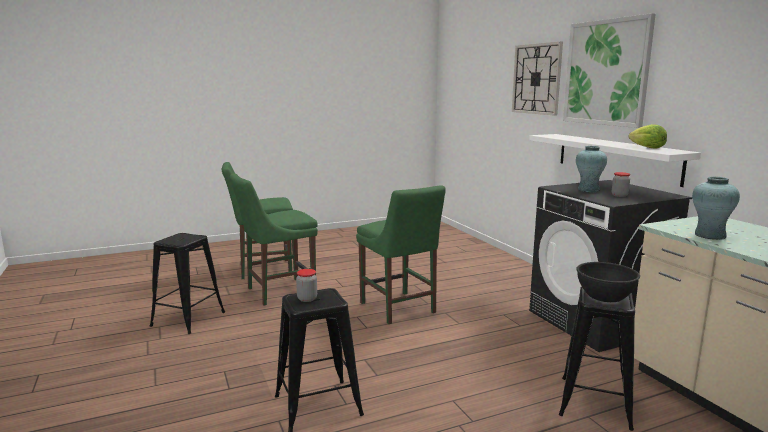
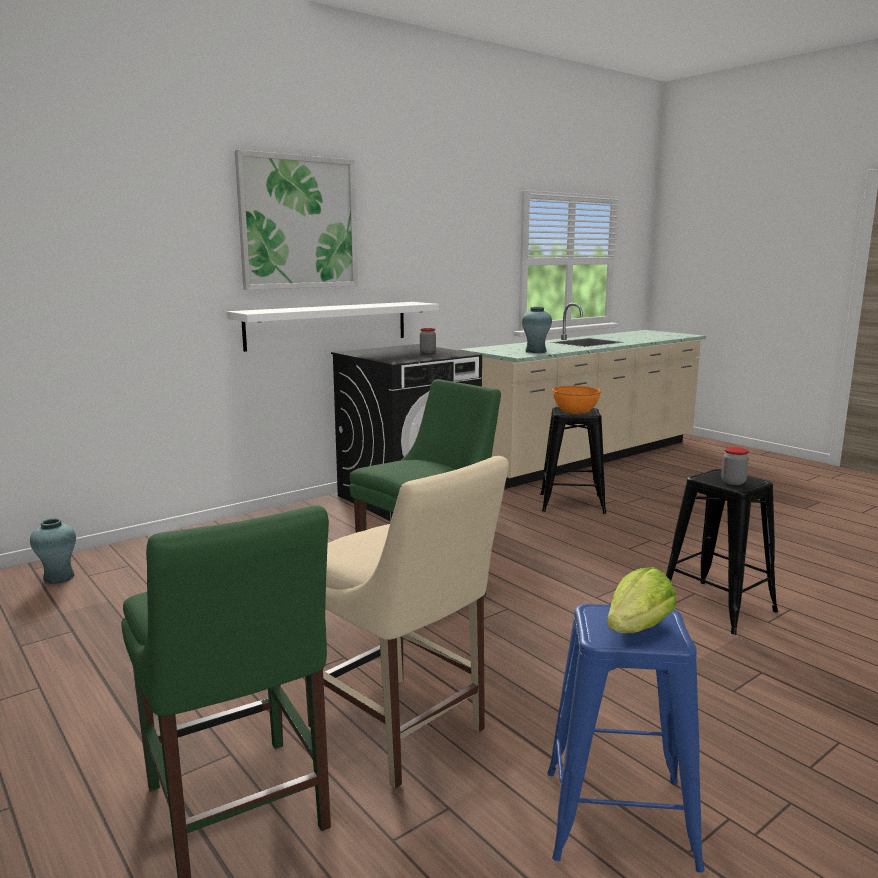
camera: 105 degrees left, 0 degrees up
black stool [150,233,225,334] -> blue stool [547,604,705,872]
green chair [230,173,318,305] -> beige chair [305,456,509,788]
wall clock [512,42,563,116] -> none
turquoise vase [576,146,607,192] -> turquoise vase moved to [30,518,76,584]
black bowl [576,262,640,302] -> orange bowl [552,386,601,414]
lettuce [628,124,667,149] -> lettuce moved to [607,567,677,633]

